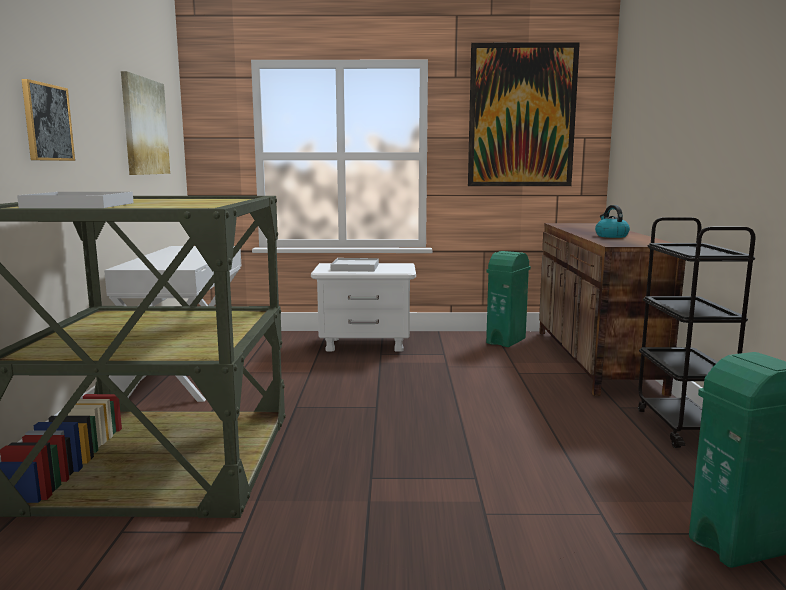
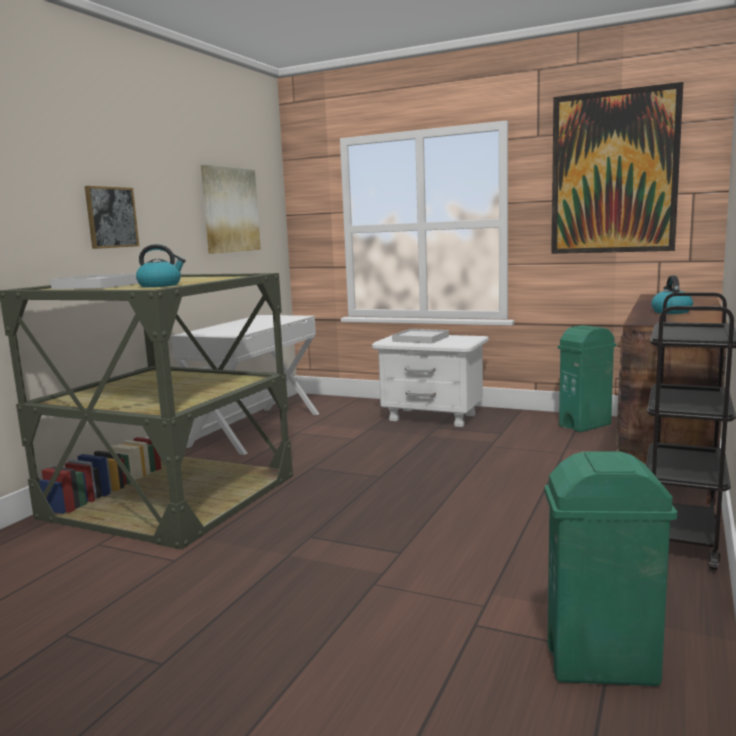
camera: 25 degrees right, 0 degrees up
none -> kettle [136,244,186,287]

